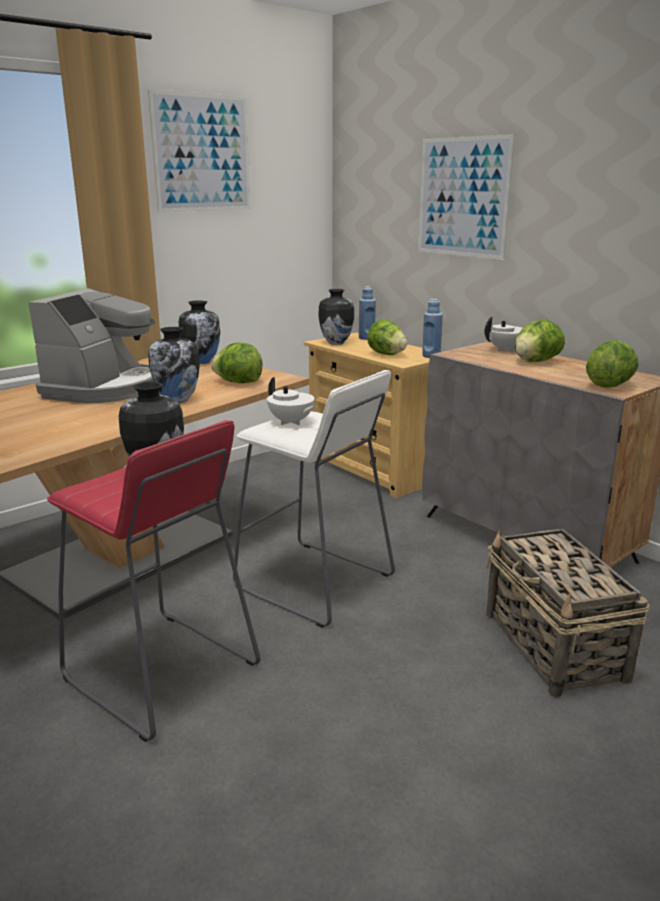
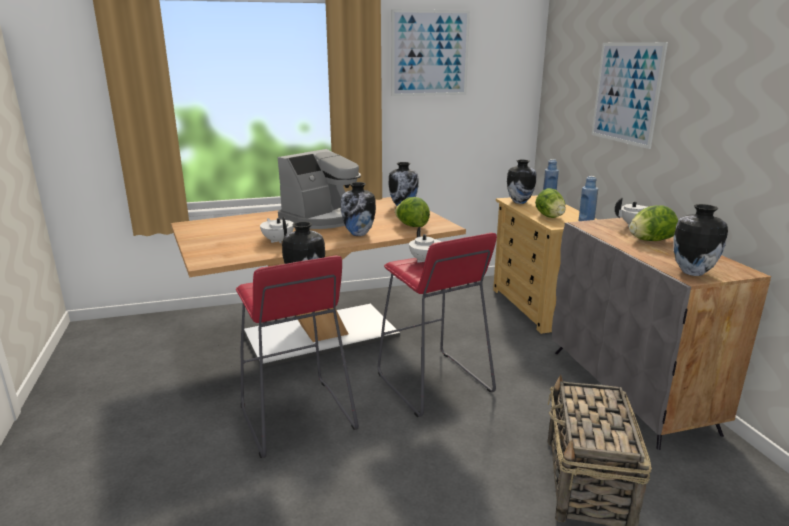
camera: 25 degrees right, 0 degrees up
white stool [233,370,395,628] -> red stool [378,233,497,417]
lettuce [586,340,639,388] -> vase [673,204,728,276]
none -> white teapot [260,217,294,243]

